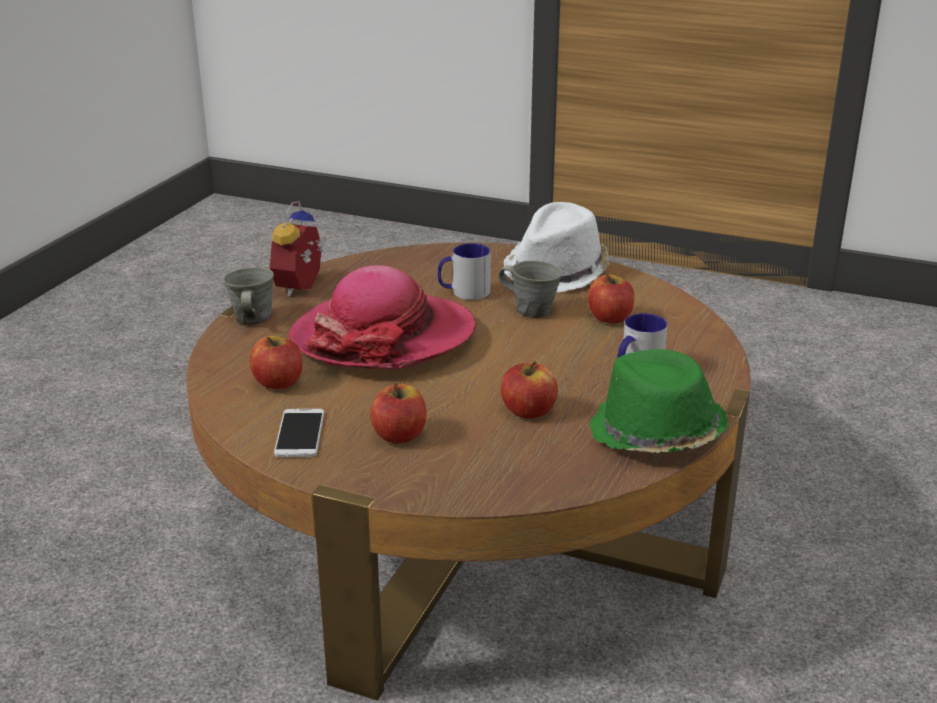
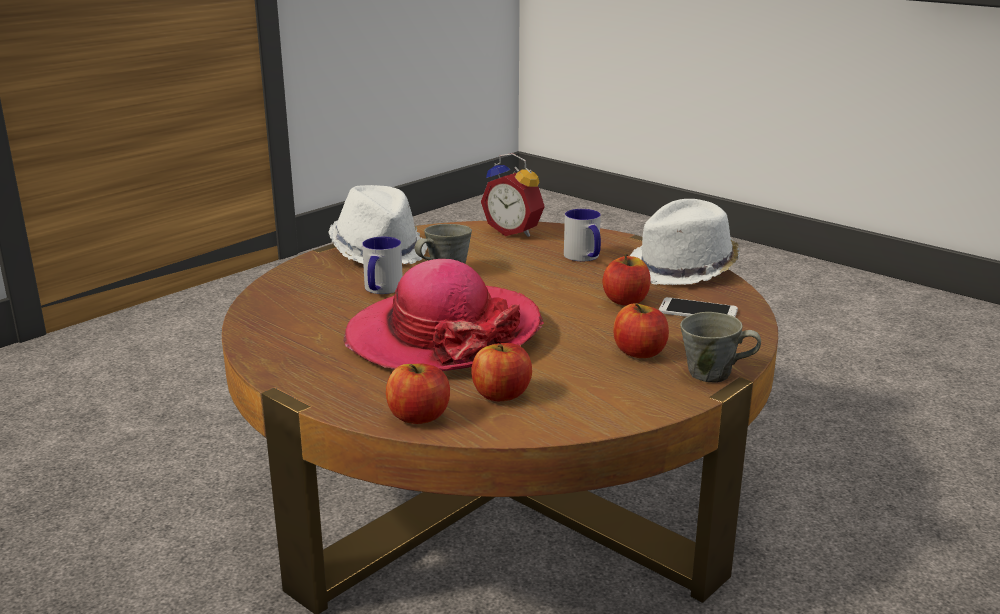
camera: 70 degrees left, 5 degrees down
grey mug [223,267,274,325] -> grey mug moved to [680,312,761,383]
alarm clock [270,201,327,297] -> alarm clock moved to [481,153,545,237]
phone [274,409,324,457] -> phone moved to [659,297,738,317]
apple [588,274,634,324] -> apple moved to [386,363,450,424]
green hat [589,349,729,453] -> white hat [630,199,740,285]

